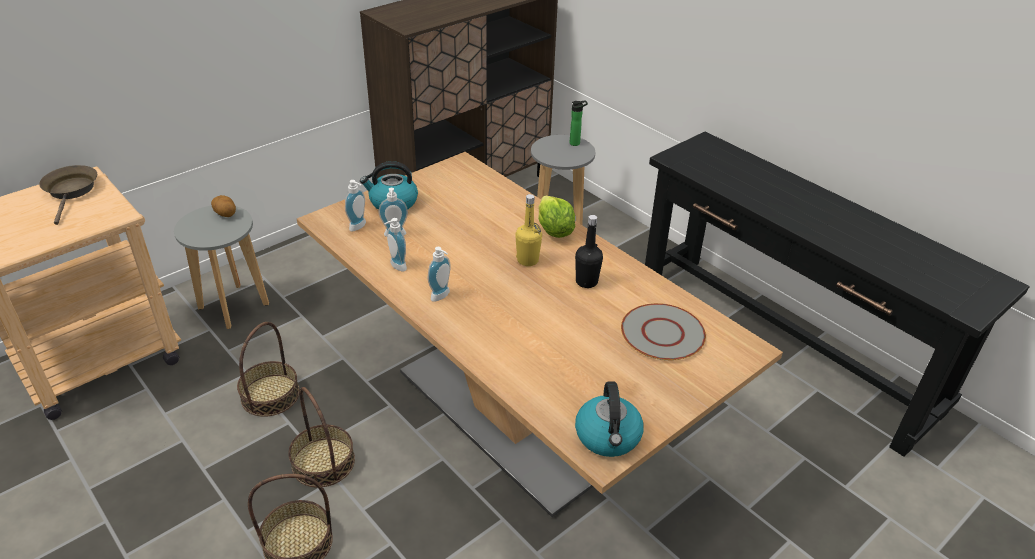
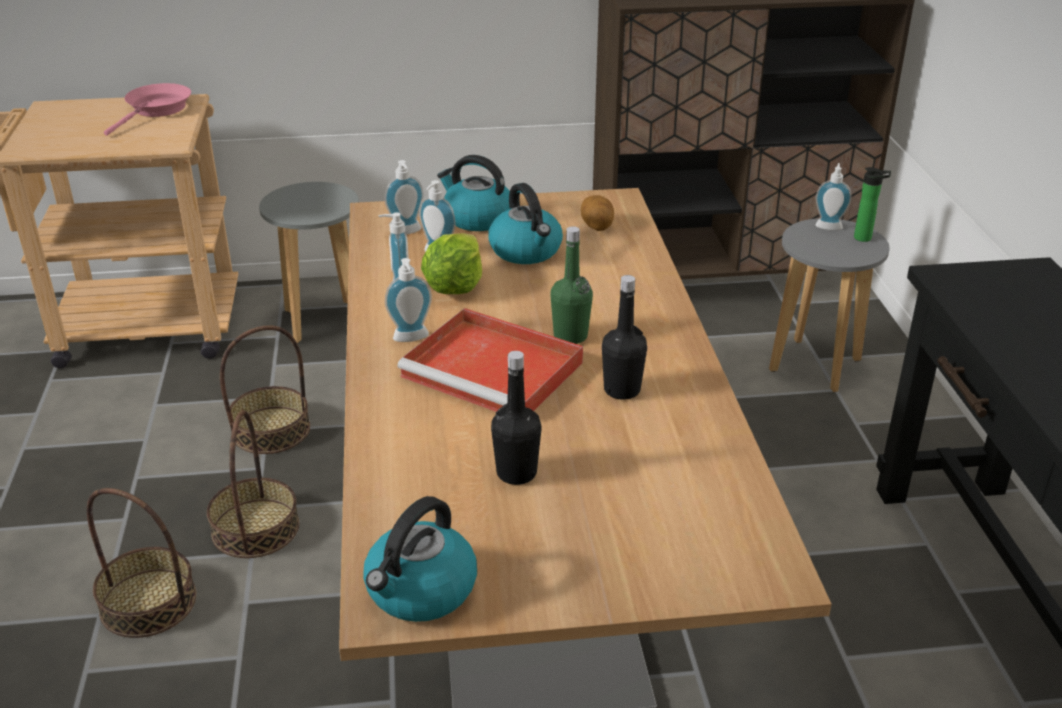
camera: 35 degrees right, 5 degrees down
brown frying pan [39,165,97,225] -> pink frying pan [104,83,191,136]
potato [211,195,236,217] -> potato moved to [581,195,614,231]
yellow bottle [515,194,542,266] -> green bottle [550,226,593,344]
lettuce [538,195,576,238] -> lettuce moved to [421,233,482,294]
grey plate [621,303,706,360] -> none
none -> red tray [397,308,583,412]
none -> kettle [488,183,563,264]
none -> black bottle [491,351,542,485]
none -> soap dispenser [815,163,852,230]

